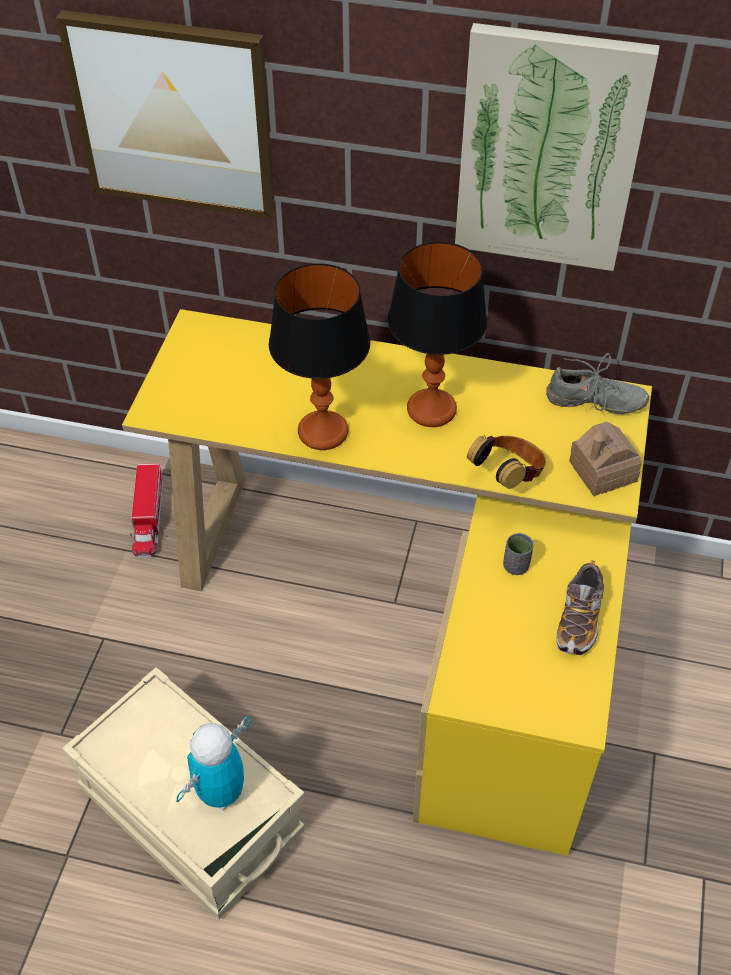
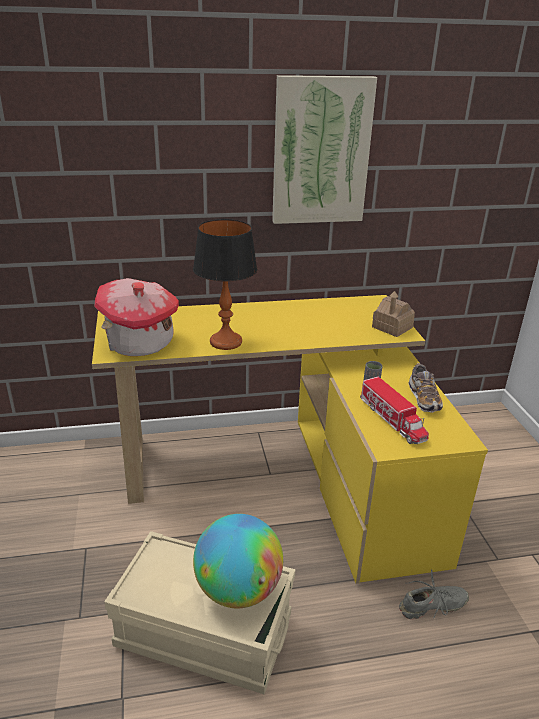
camera: 25 degrees left, 20 degrees down
picture [56,10,275,219] -> none
toy truck [130,463,163,557] -> toy truck moved to [360,377,429,444]
toy robot [176,716,250,810] -> globe [193,514,283,608]
table lamp [387,242,487,427] -> none
headphones [467,436,546,489] -> none
grey shoe [546,353,649,414] -> grey shoe moved to [399,569,469,619]
none -> toy house [95,278,179,356]

